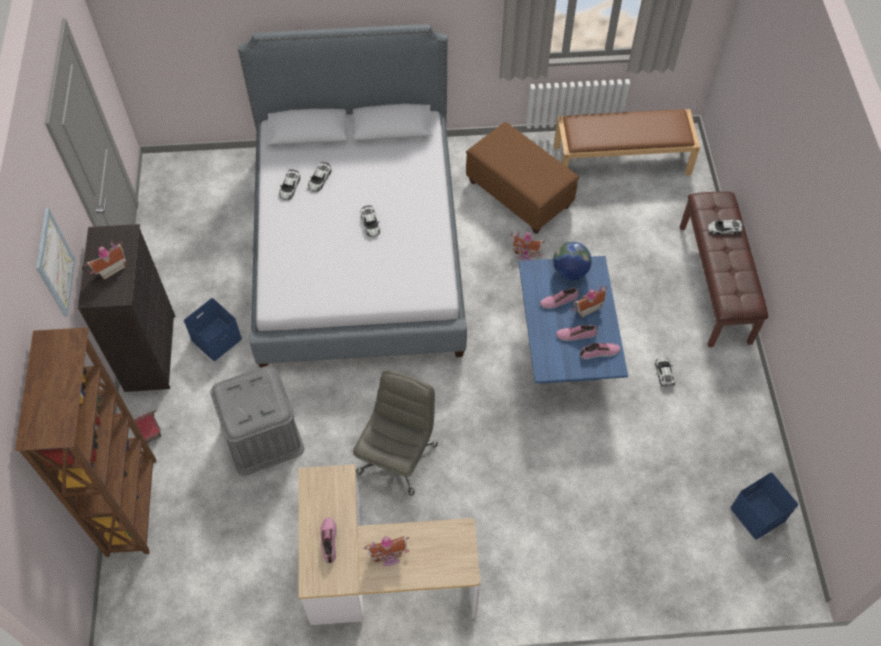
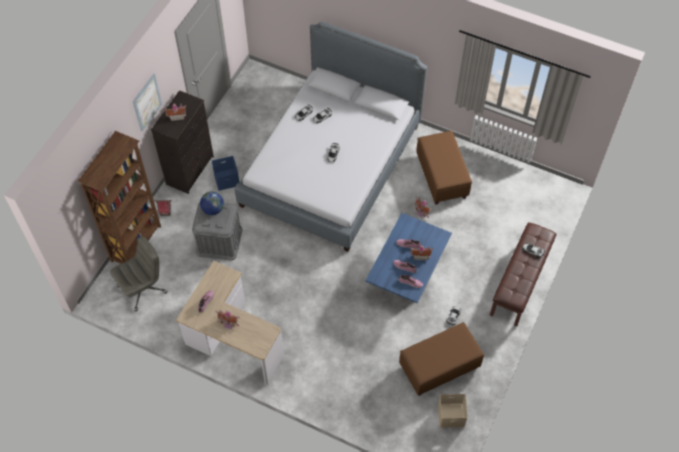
camera: 30 degrees right, 0 degrees up
grey office chair [353,370,438,496] -> grey office chair moved to [110,236,167,311]
globe [553,242,592,280] -> globe moved to [200,191,224,215]
brown bench [554,109,700,176] -> none
blue storage box [730,472,798,540] -> beige storage box [438,394,468,428]
none -> brown ottoman [399,322,484,396]

